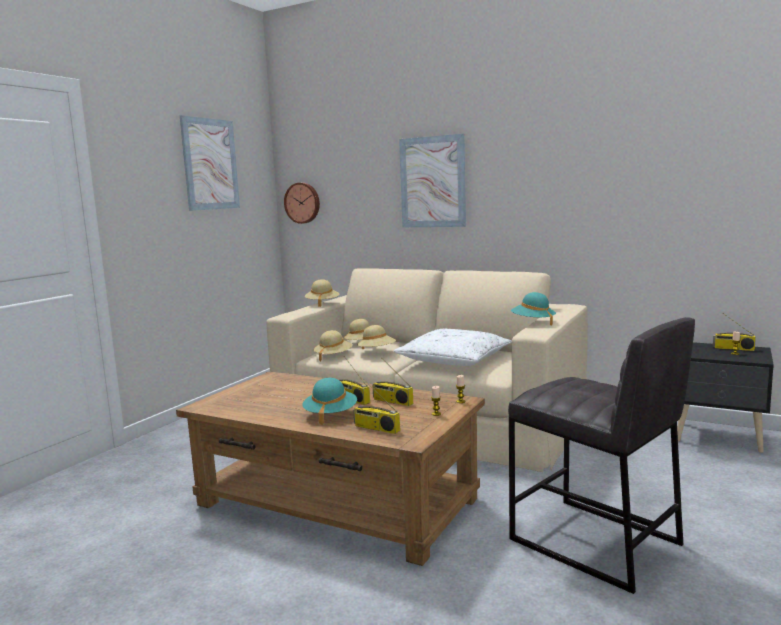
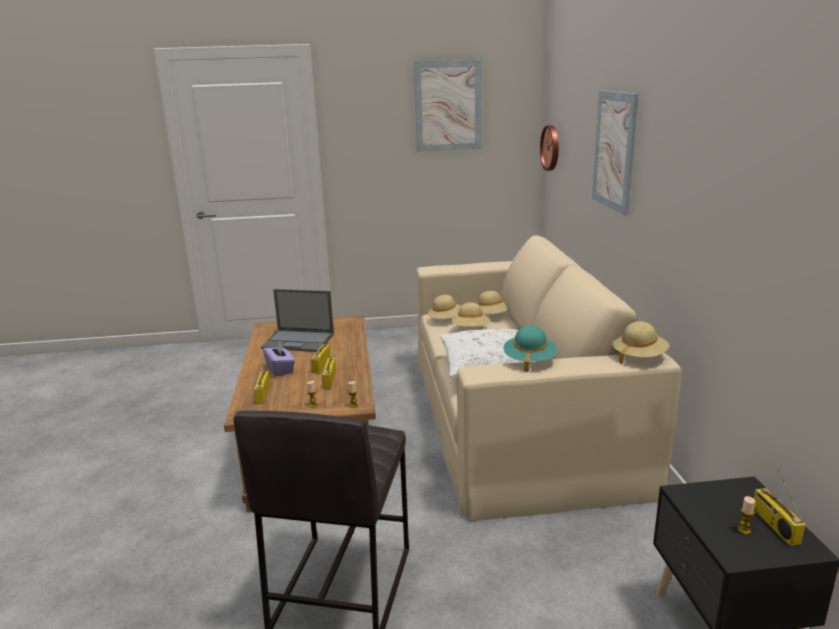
camera: 55 degrees right, 10 degrees up
turquoise hat [303,378,357,425] -> purple tissue box [263,341,295,377]
beige hat [305,279,339,307] -> beige hat moved to [612,321,669,364]
none -> laptop [261,289,334,352]

